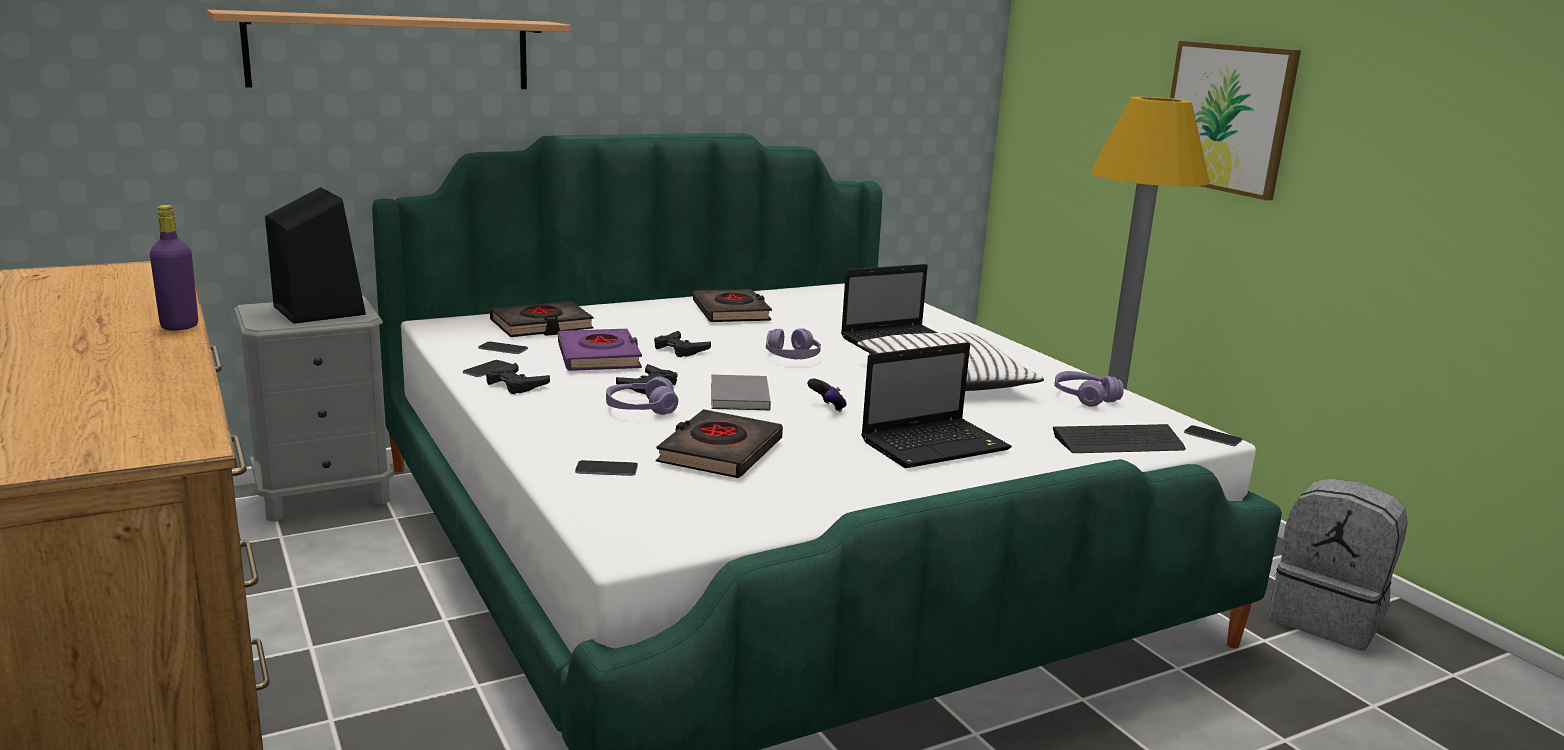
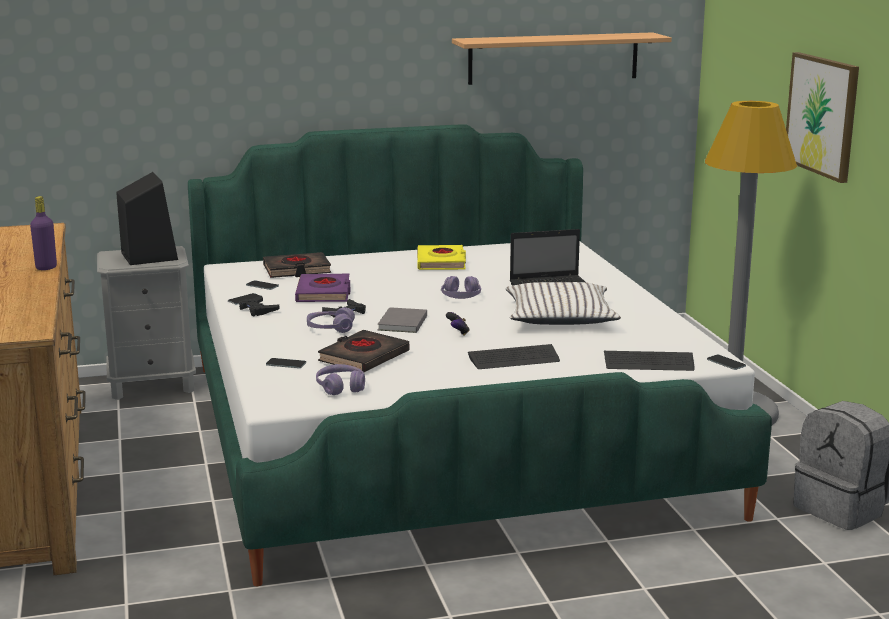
camera: 15 degrees right, 0 degrees up
shelf [207,10,570,89] -> shelf moved to [452,32,672,85]
black game controller [654,331,711,357] -> none
black book [693,289,772,322] -> yellow book [417,245,466,270]
laptop [861,342,1012,468] -> keyboard [468,344,560,369]
purple headphones [1054,371,1124,407] -> purple headphones moved to [316,364,365,395]

